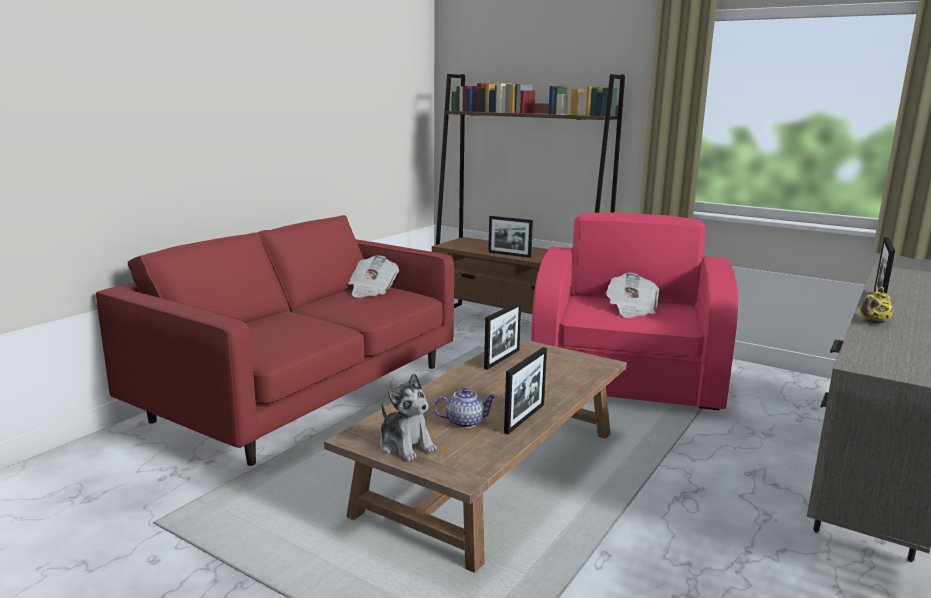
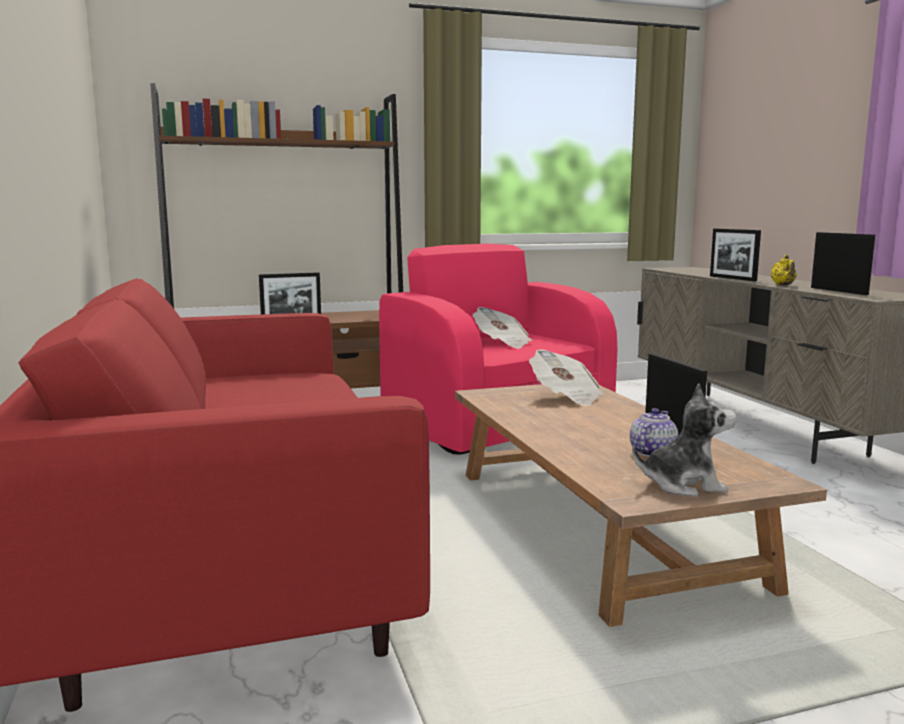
camera: 50 degrees left, 5 degrees down
newspaper [348,255,399,298] -> newspaper moved to [529,349,604,406]
picture frame [484,302,521,370] -> picture frame moved to [811,232,875,295]

